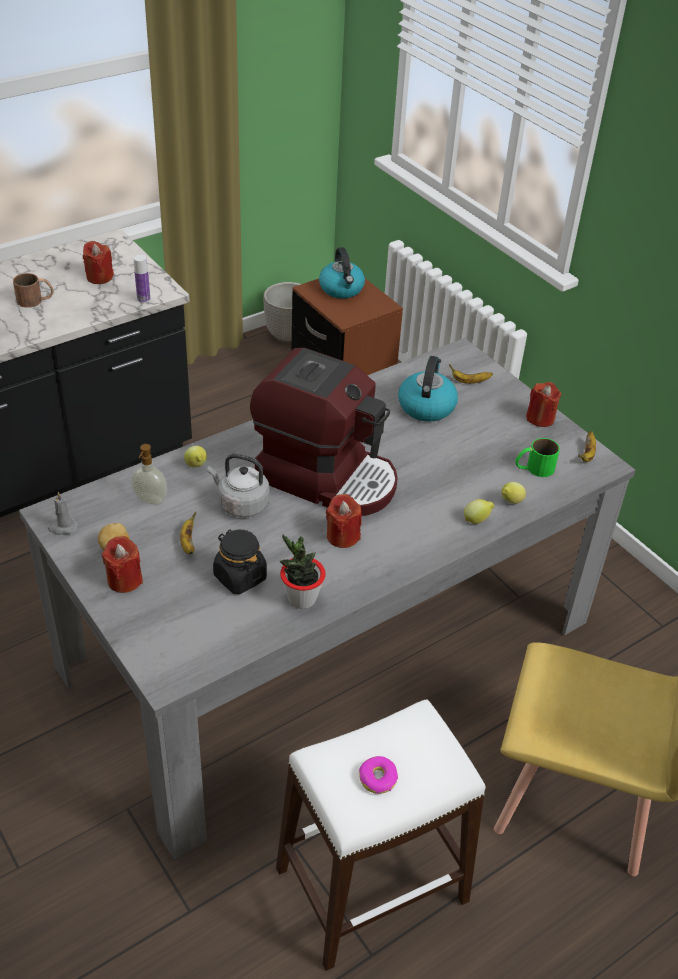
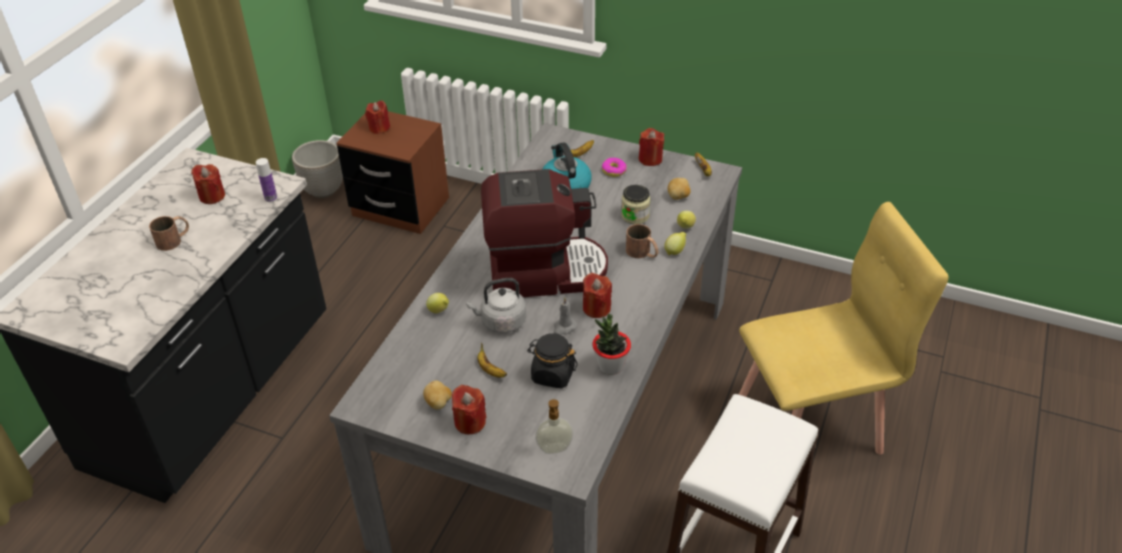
camera: 30 degrees left, 0 degrees up
grey candle [48,492,78,535] -> grey candle moved to [554,297,577,335]
soap dispenser [131,444,167,505] -> soap dispenser moved to [535,399,573,454]
kettle [319,247,365,299] -> red candle [365,100,390,134]
donut [359,756,398,794] -> donut moved to [602,158,627,177]
green mug [515,438,560,477] -> potato [668,178,691,200]
none -> jar [621,185,651,224]
none -> brown mug [626,224,658,258]

